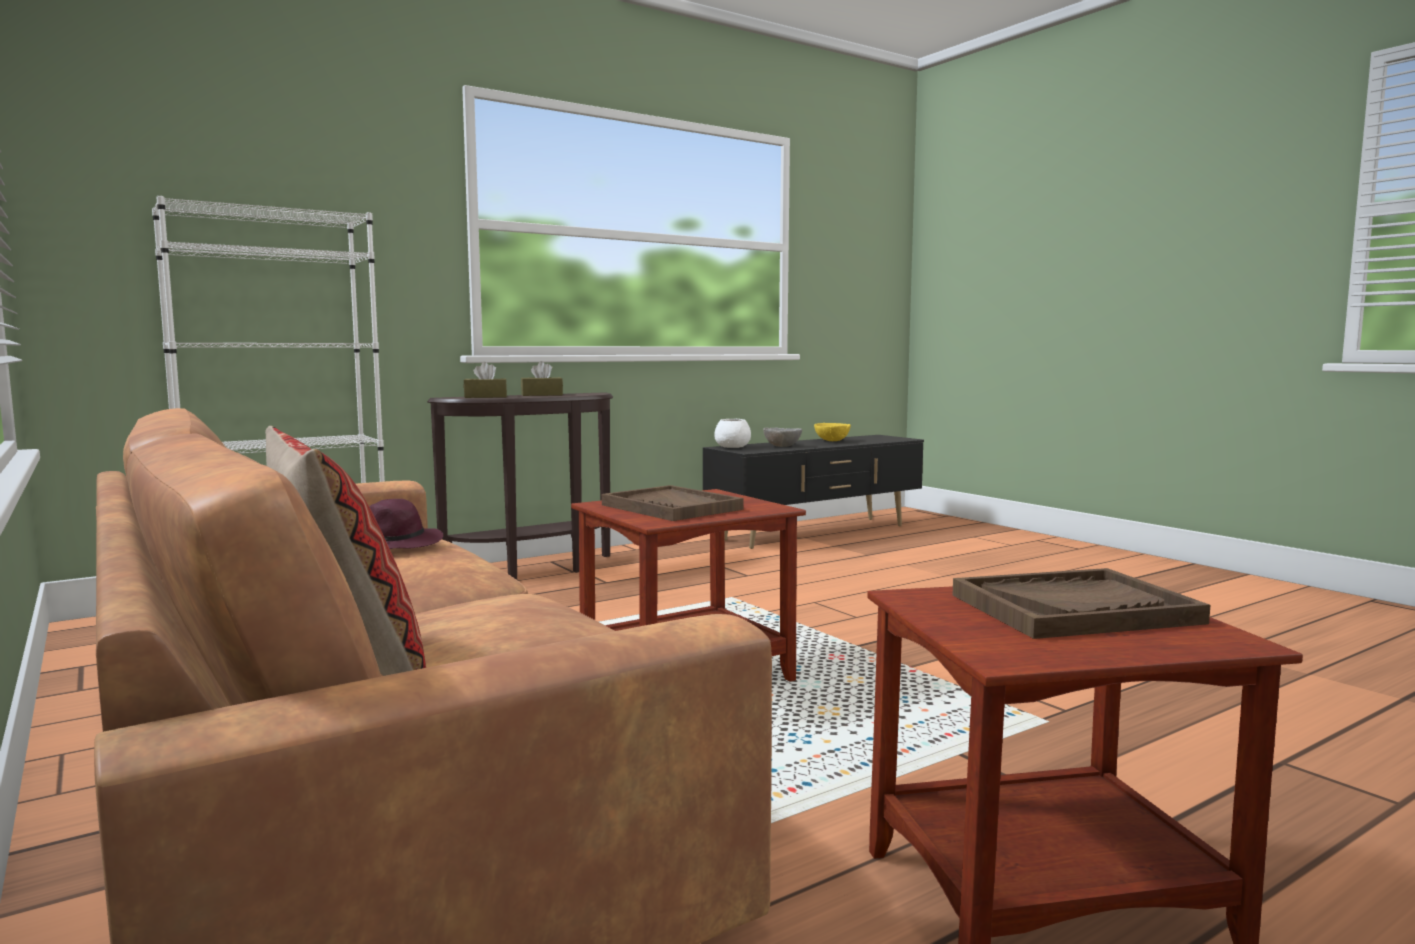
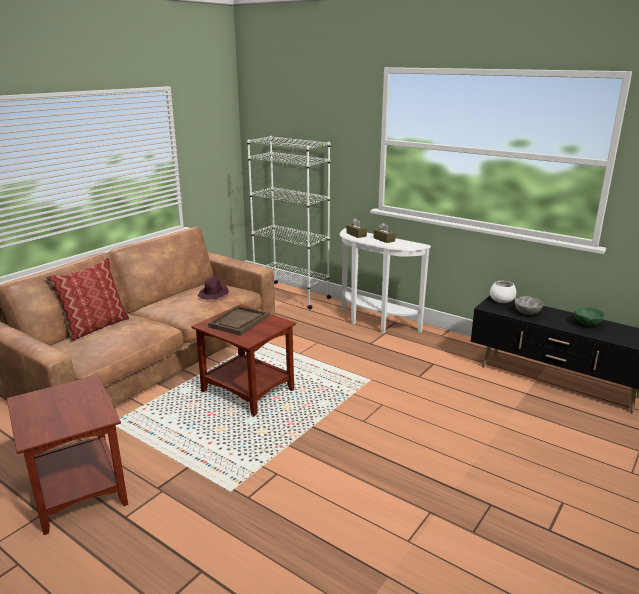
camera: 70 degrees right, 15 degrees up
brown console table [427,392,613,580] -> white console table [339,228,431,334]
yellow bowl [814,423,851,441] -> green bowl [574,307,605,326]
brown tray [952,568,1210,639] -> none

